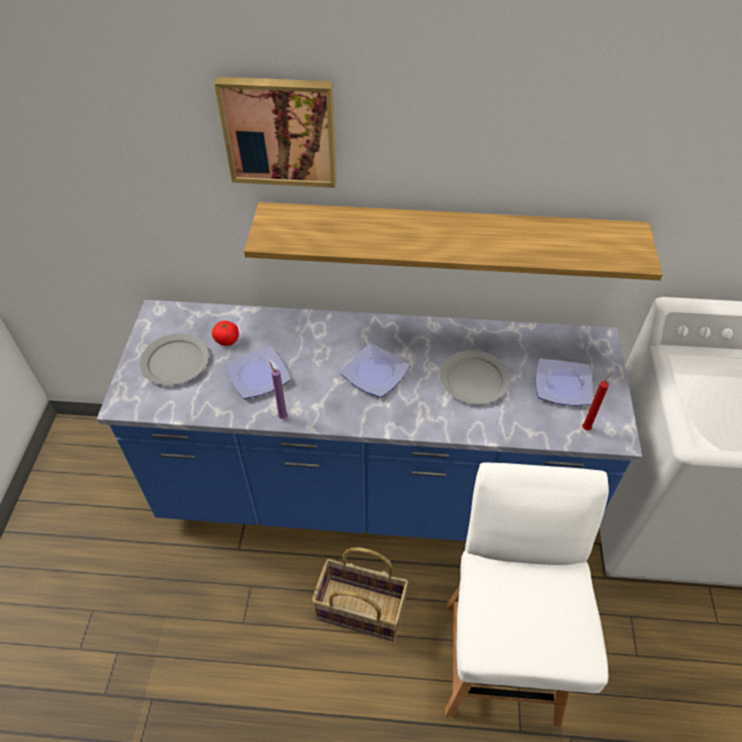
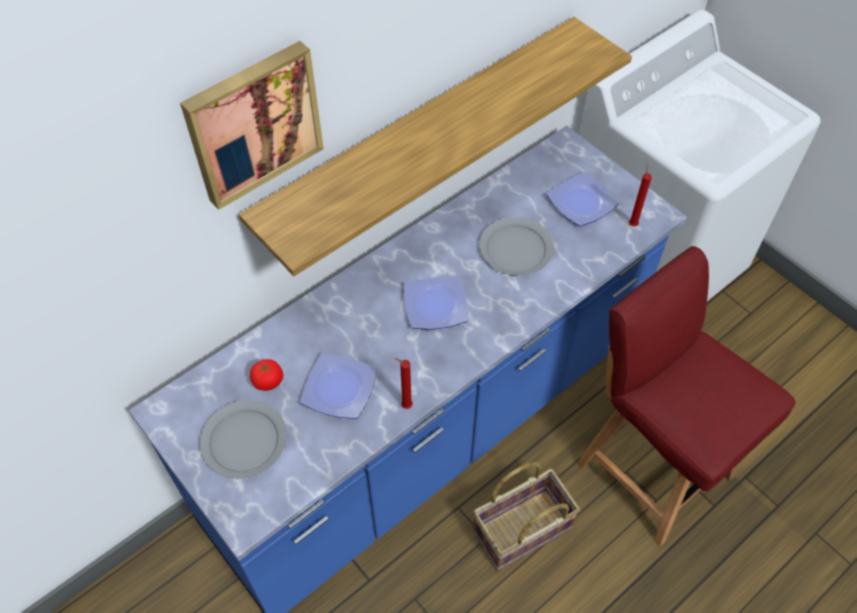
camera: 45 degrees left, 5 degrees up
purple candle [269,362,288,419] -> red candle [395,358,413,409]
white chair [445,462,609,727] -> red chair [577,246,795,546]

